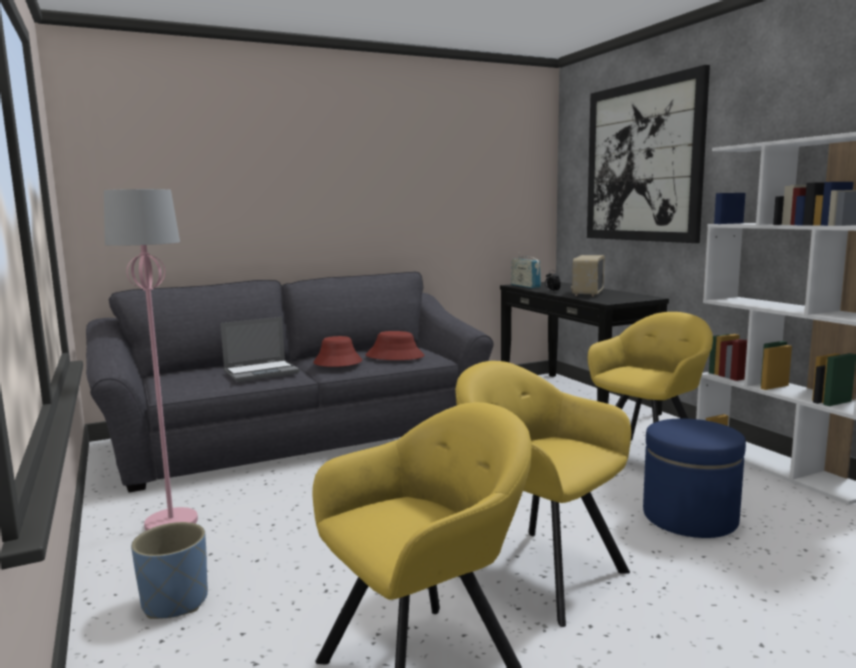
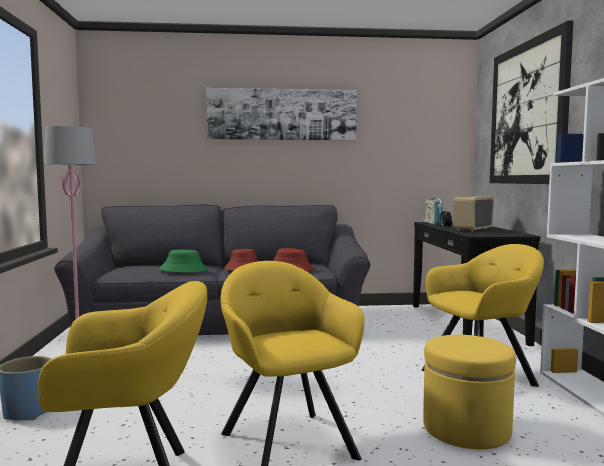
camera: 20 degrees right, 5 degrees down
laptop [221,317,300,382] -> green hat [159,250,208,272]
blue ottoman [643,418,746,538] -> yellow ottoman [423,335,516,449]
none -> picture [206,88,357,140]

